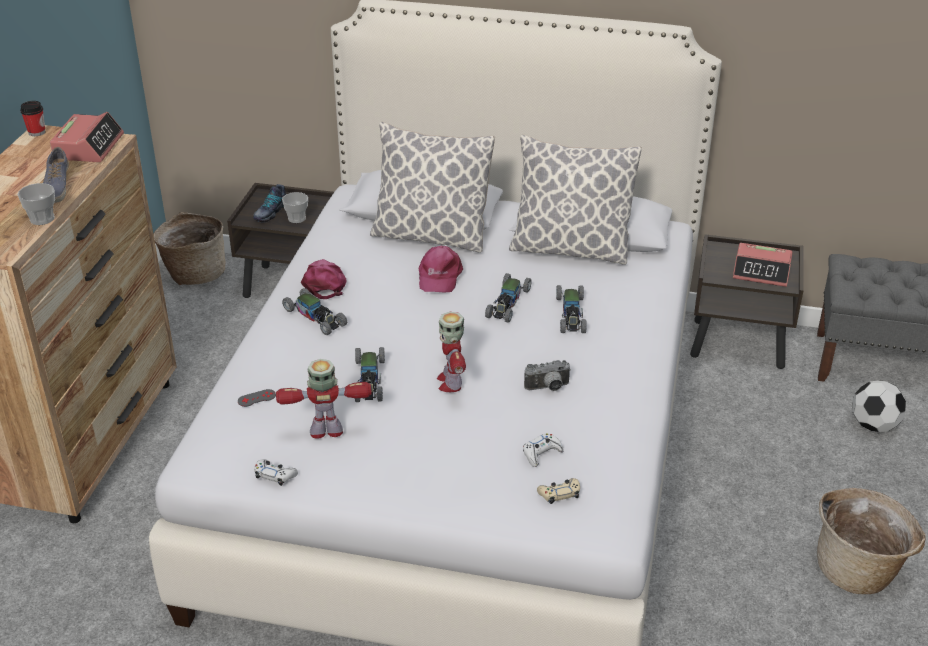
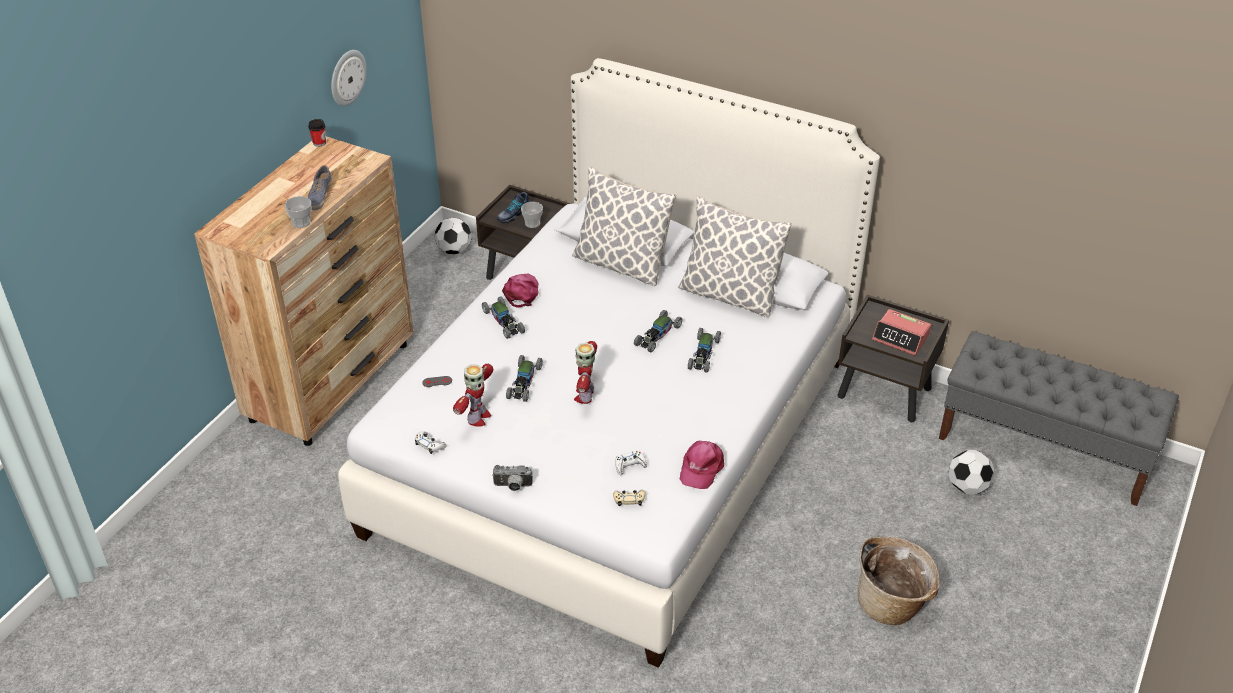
camera: 15 degrees right, 5 degrees up
alarm clock [50,112,124,162] -> none
basket [154,212,225,285] -> football [434,218,472,255]
toy robot [276,359,372,439] -> toy robot turned 105 degrees clockwise [453,364,493,427]
pink cap [419,246,463,292] -> pink cap moved to [680,441,724,489]
camera [524,360,571,391] -> camera moved to [492,465,533,491]
none -> wall clock [331,50,367,106]

